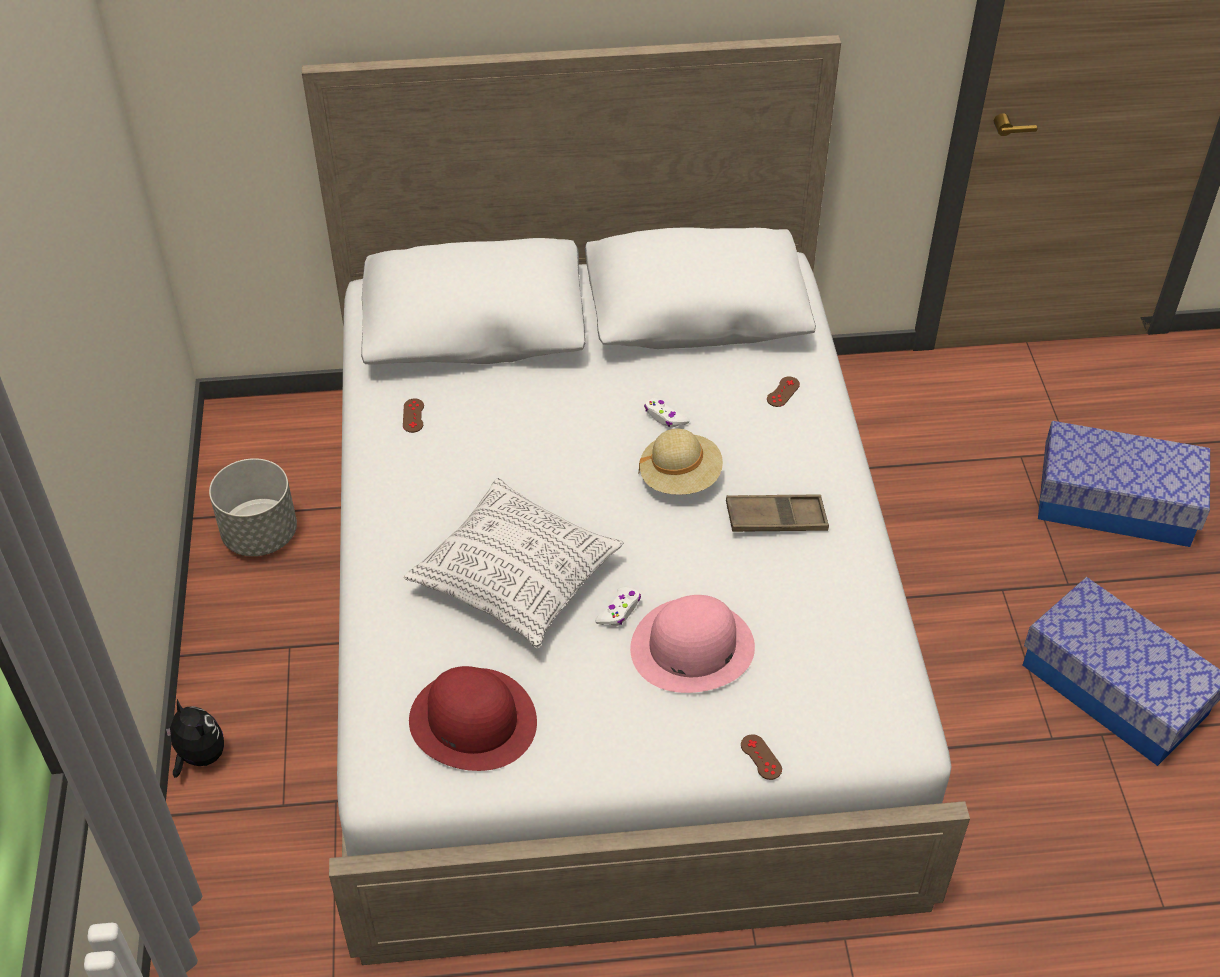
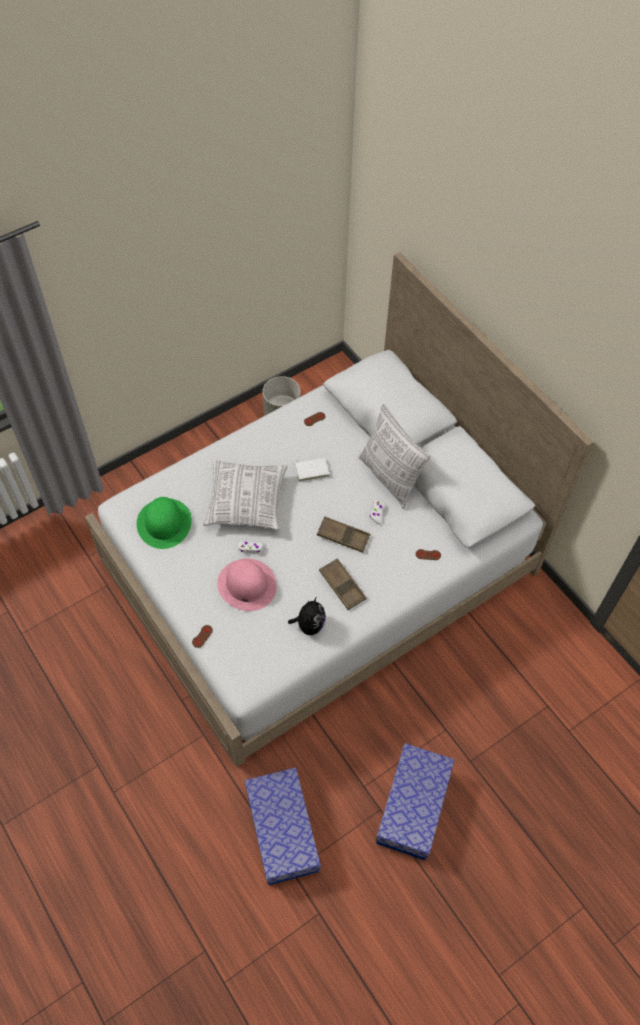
camera: 60 degrees right, 10 degrees up
plush toy [166,699,224,778] -> plush toy moved to [288,598,326,635]
red hat [409,666,537,771] -> green hat [136,497,192,549]
beige hat [639,429,723,495] -> brown tray [317,516,370,553]
storage box [1038,421,1210,547] -> storage box moved to [245,767,321,885]
none -> white book [293,458,330,482]
none -> pillow [358,404,431,509]

